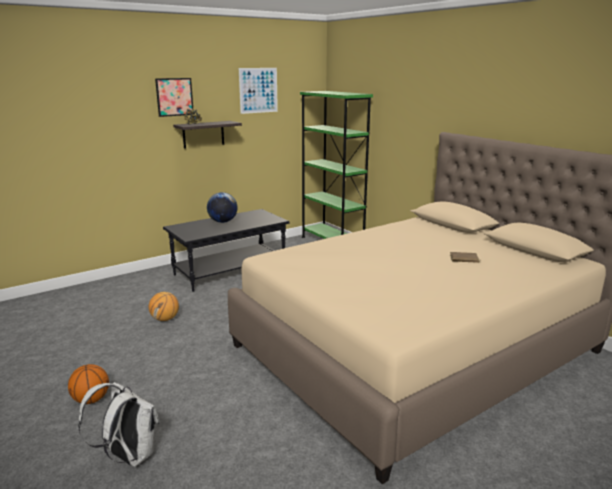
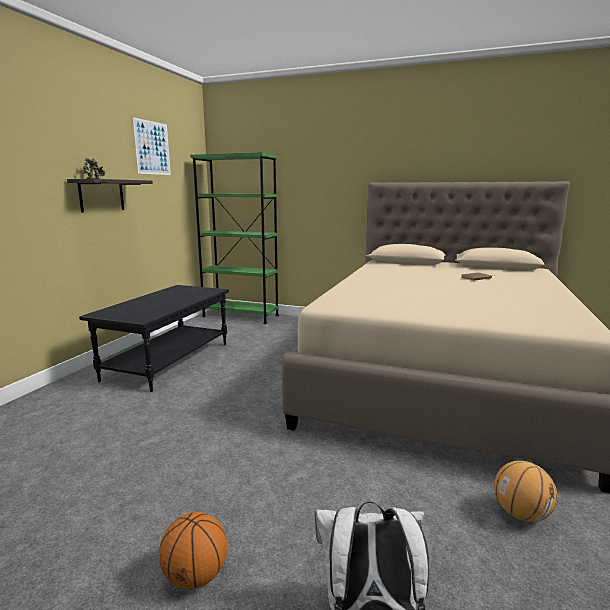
camera: 35 degrees left, 5 degrees down
basketball [149,292,179,321] -> basketball moved to [494,461,558,522]
picture [155,78,193,117] -> none
globe [207,192,237,223] -> none

